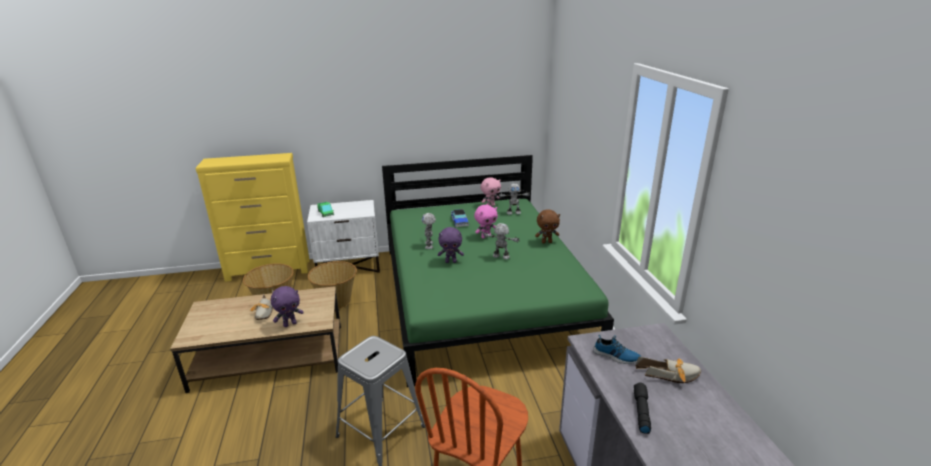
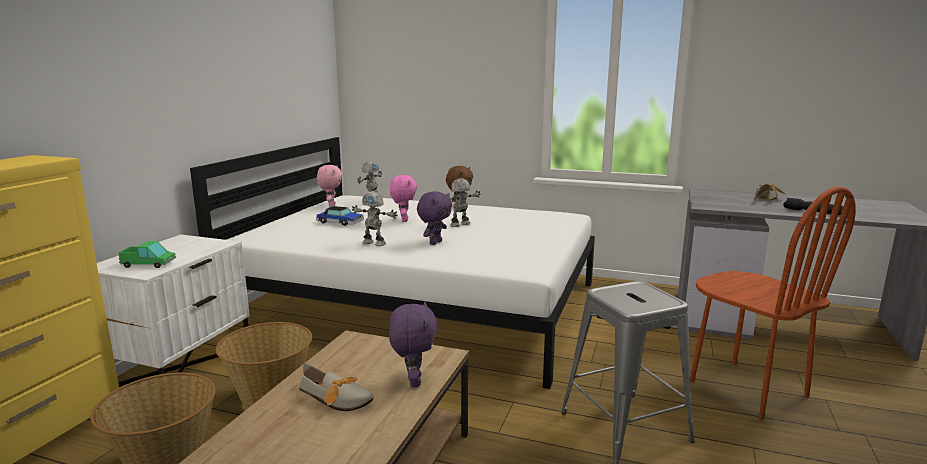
camera: 60 degrees left, 10 degrees down
green bed [382,155,614,387] -> white bed [190,137,595,389]
shoe [593,335,641,364] -> none

